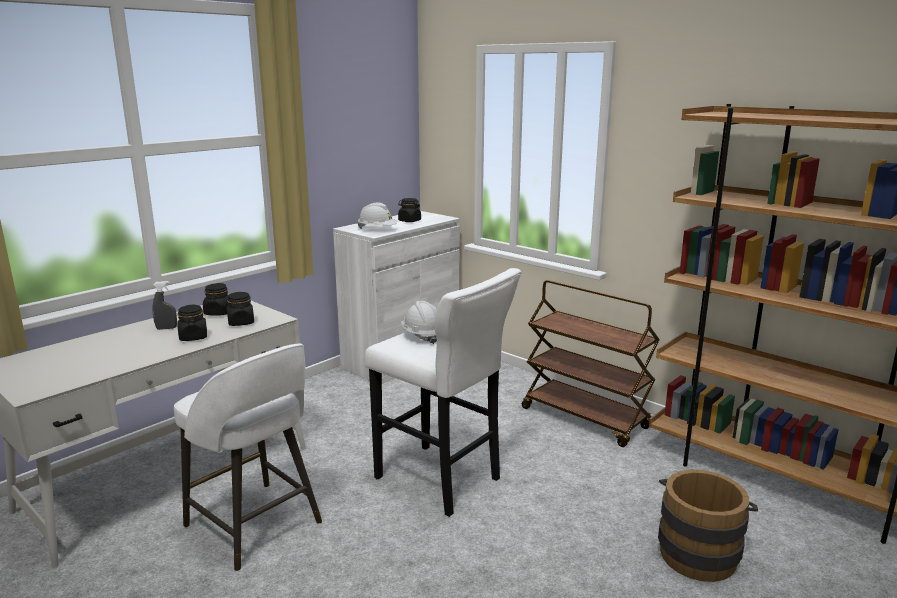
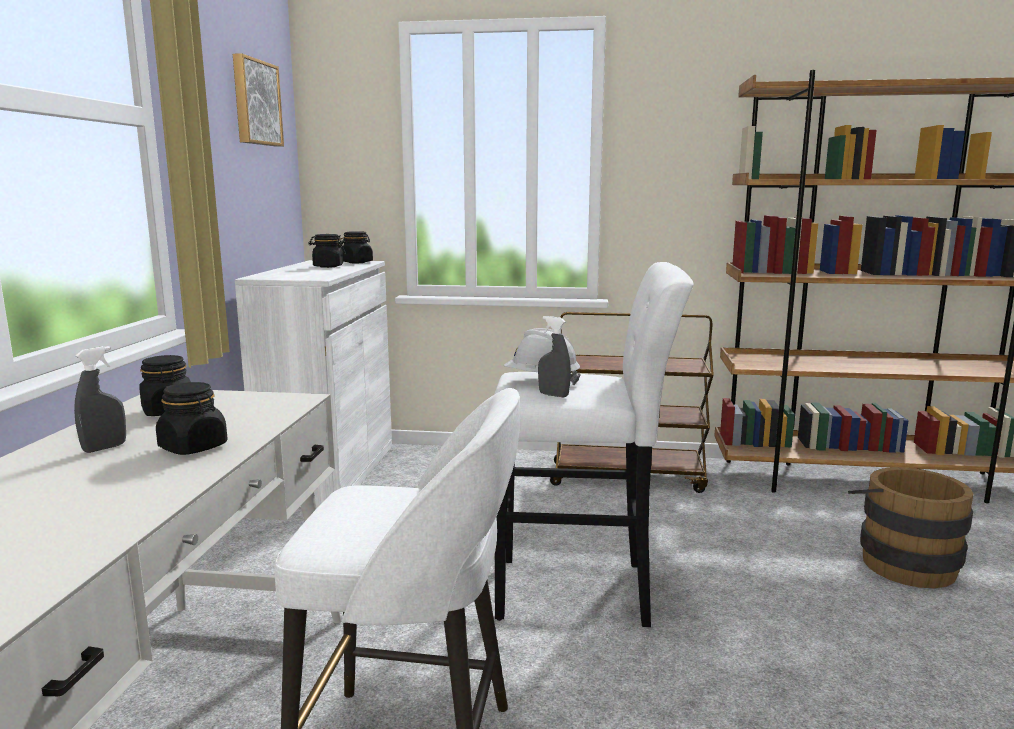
camera: 35 degrees left, 5 degrees down
black jar [227,292,254,326] -> black jar moved to [342,231,373,263]
white hard hat [358,203,397,229] -> none
none -> picture [233,53,284,146]
none -> grey spray bottle [538,316,571,397]

